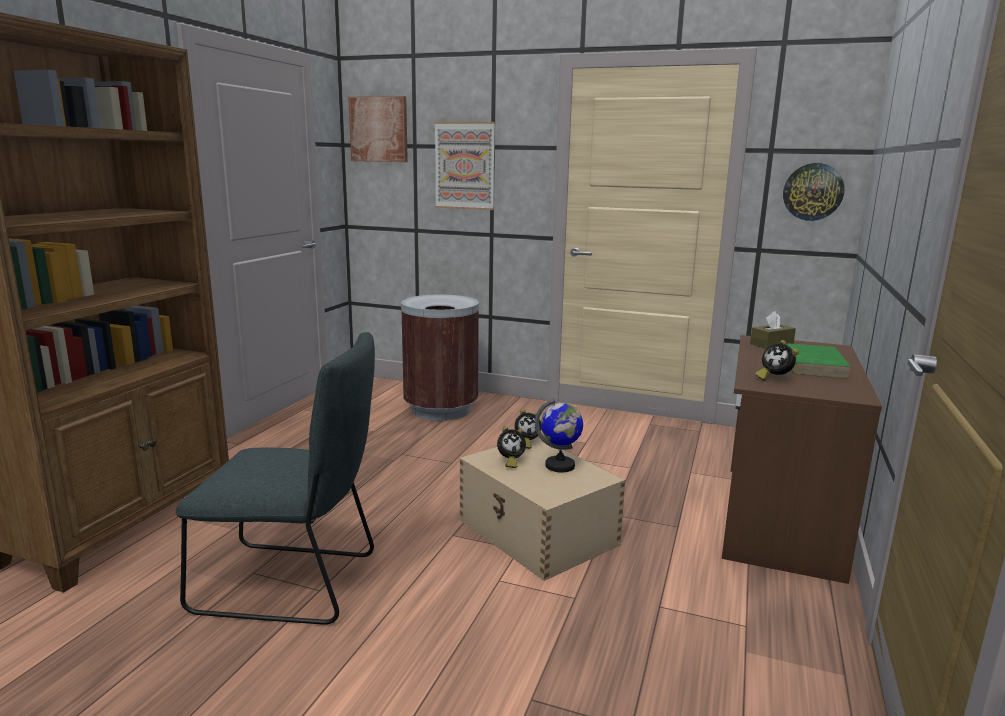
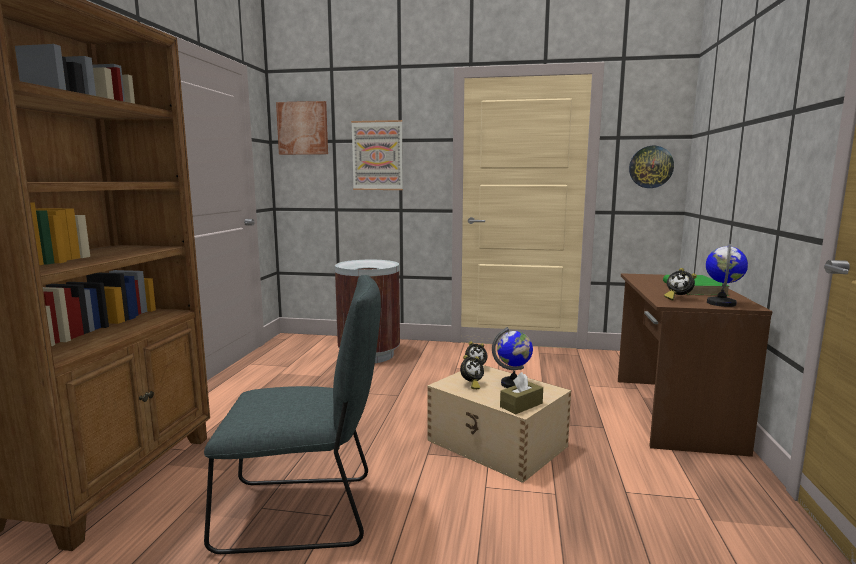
camera: 10 degrees left, 5 degrees down
brown tissue box [750,311,796,349] -> brown tissue box moved to [500,372,543,414]
none -> globe [706,243,748,307]

